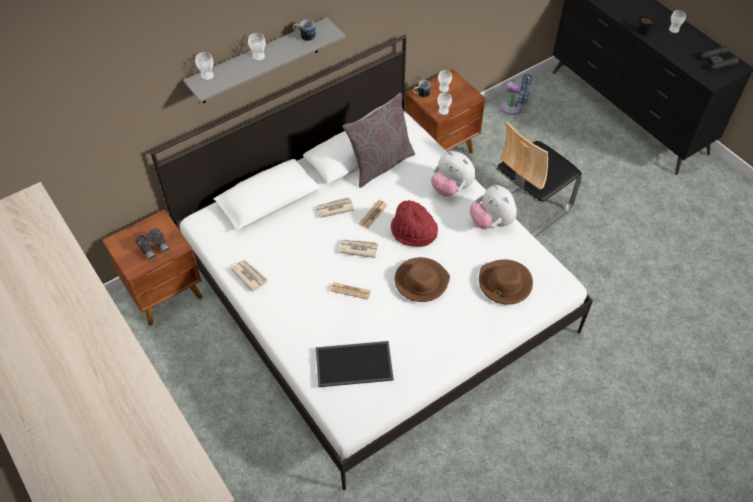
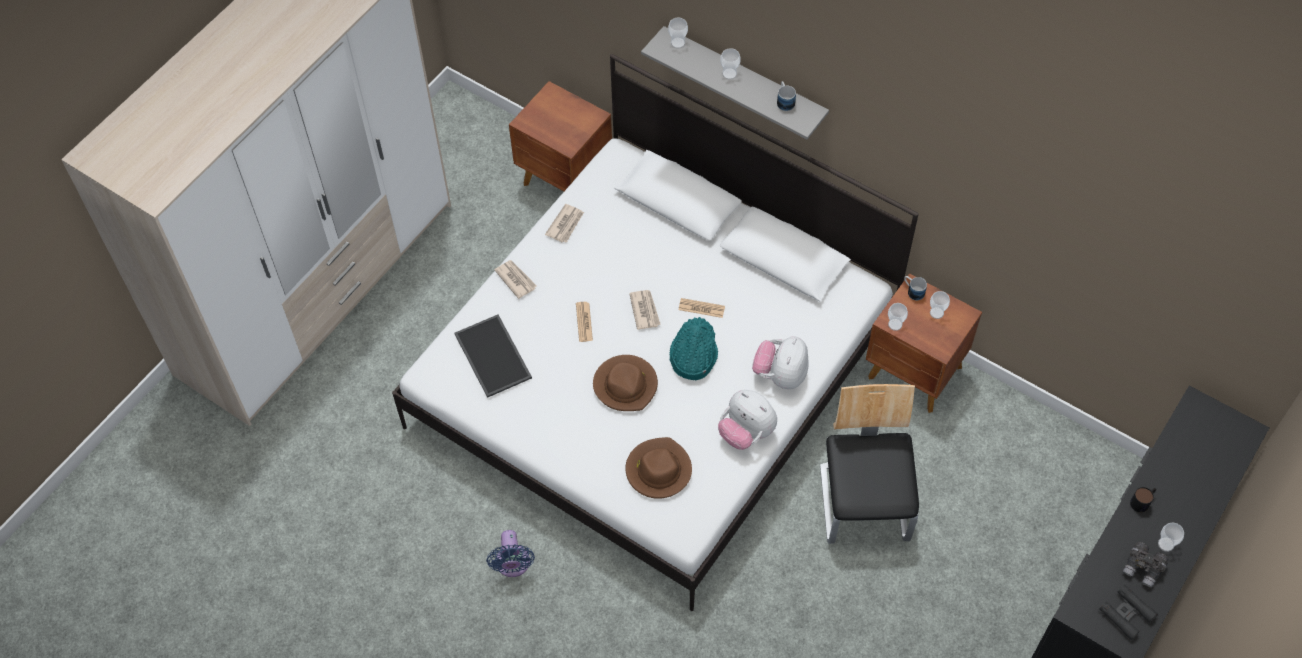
camera: 70 degrees right, 5 degrees up
grey binoculars [135,228,169,260] -> grey binoculars moved to [1123,542,1169,588]
newspaper [316,197,354,218] -> newspaper moved to [495,260,537,299]
grey pillow [343,93,415,188] -> none
red hat [391,200,438,247] -> turquoise hat [669,317,718,380]
plush toy [470,185,517,229] -> plush toy turned 90 degrees counterclockwise [718,390,777,450]
chair [496,122,582,237] -> chair turned 60 degrees clockwise [820,384,919,544]
blue fan [501,74,532,115] -> blue fan moved to [486,530,535,577]

